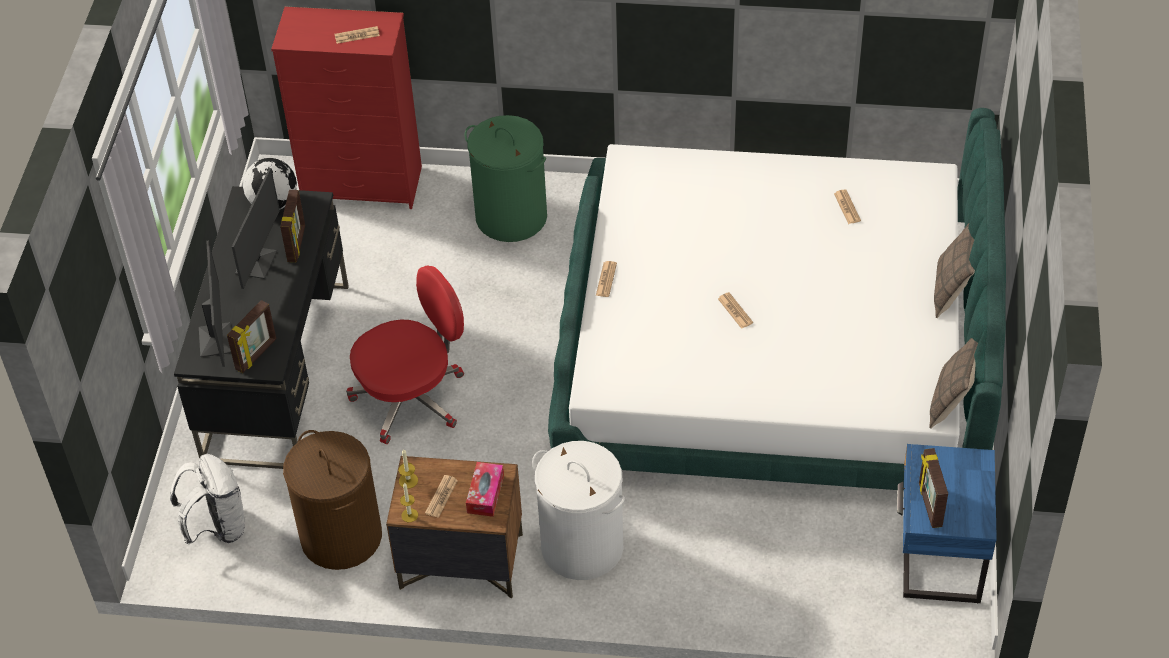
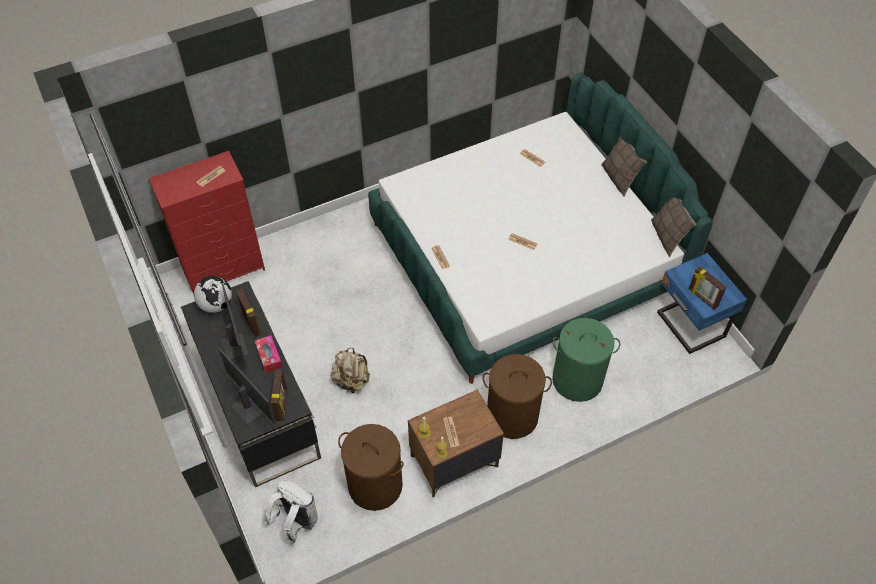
camera: 35 degrees left, 5 degrees up
red office chair [346,265,464,444] -> beige backpack [331,348,370,393]
green laundry basket [464,115,547,242] -> green laundry basket moved to [552,318,620,402]
tissue box [466,462,504,517] -> tissue box moved to [255,335,282,373]
white laundry basket [532,441,625,580] -> brown laundry basket [483,354,552,439]

